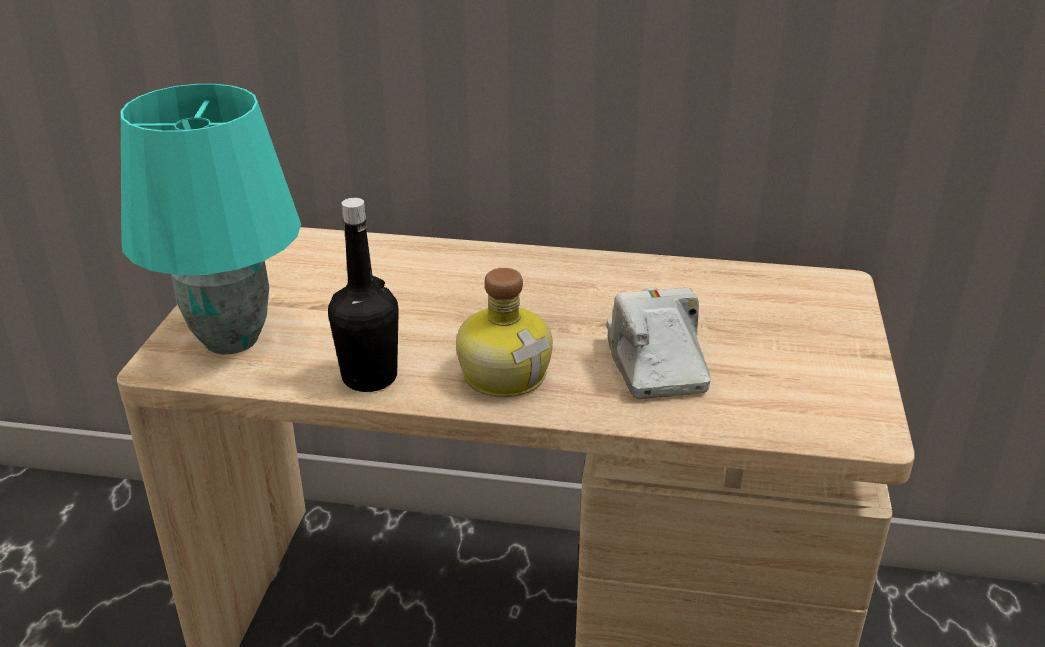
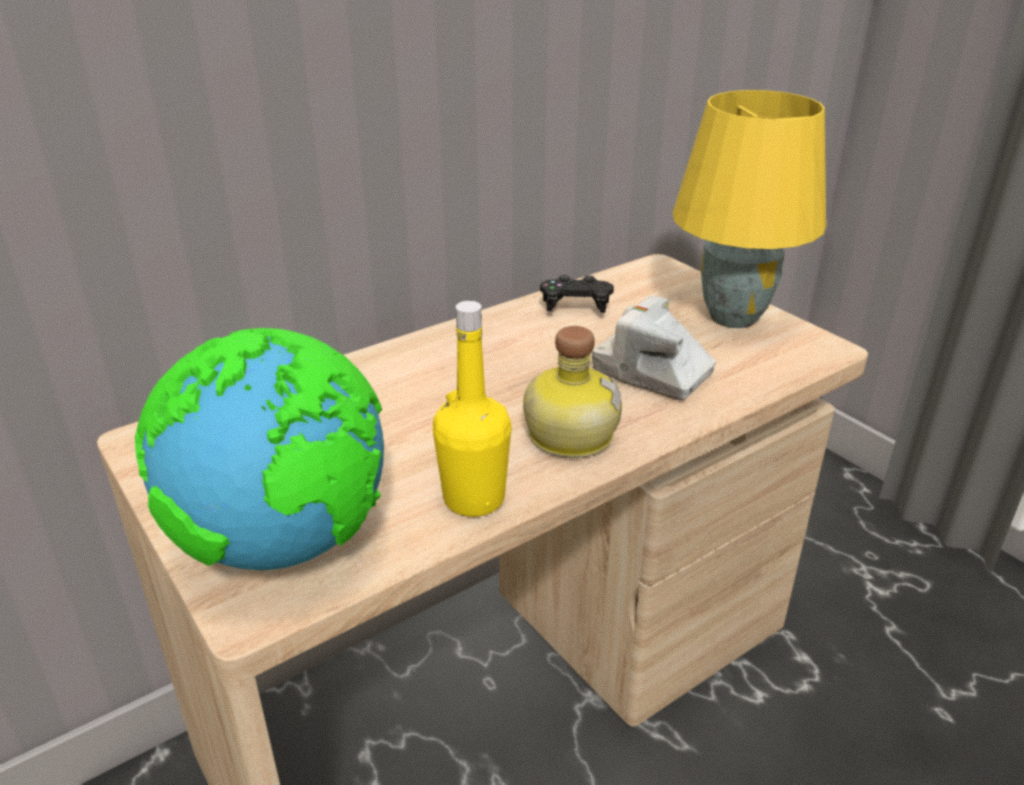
camera: 45 degrees left, 0 degrees up
turquoise table lamp [121,84,301,354] -> globe [135,328,384,570]
black bottle [328,198,399,392] -> yellow bottle [433,301,511,517]
none -> black game controller [540,275,614,313]
none -> yellow table lamp [672,90,826,328]

